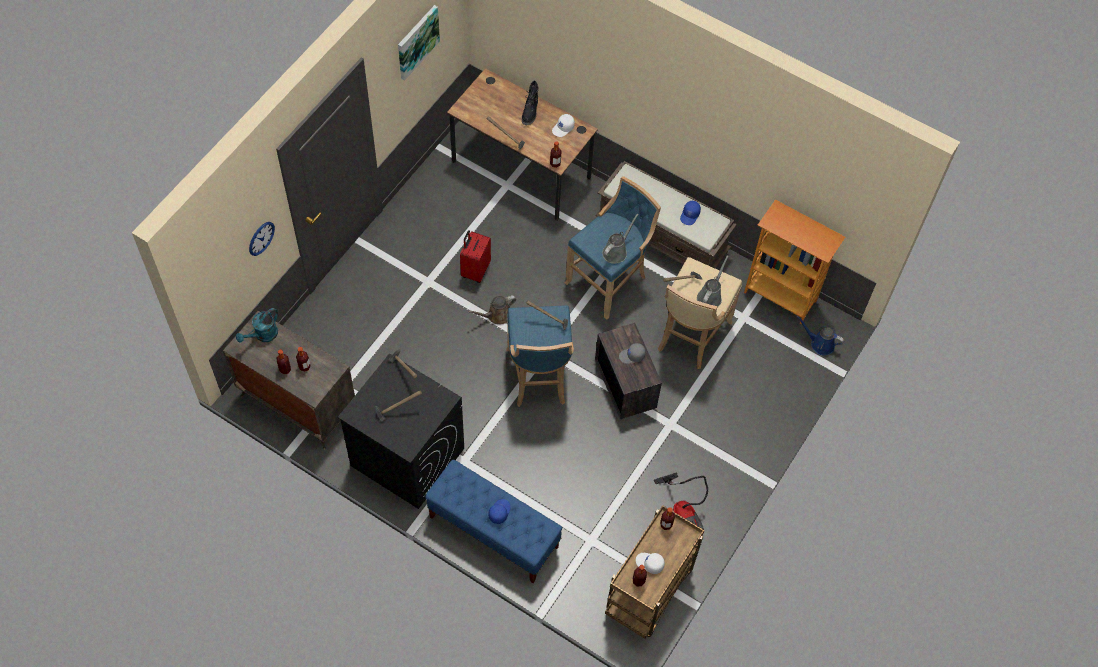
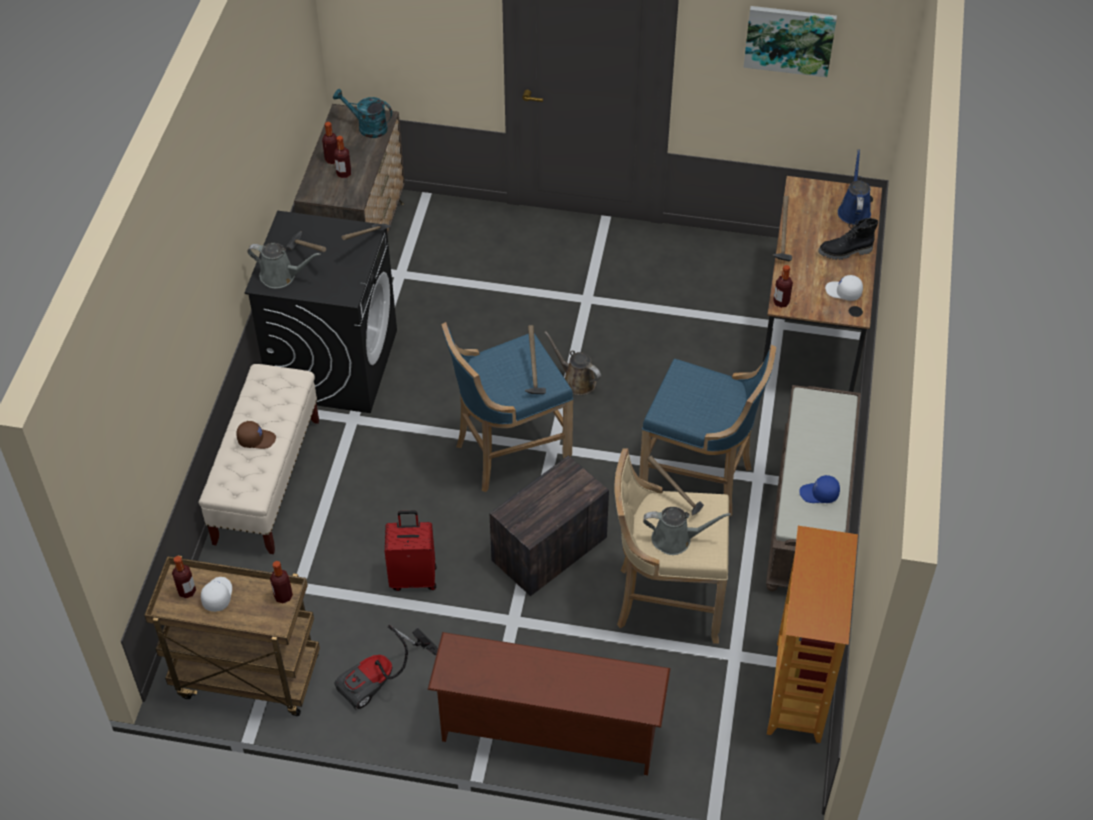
camera: 70 degrees right, 10 degrees down
wall clock [249,222,275,256] -> none
blue bench [425,460,562,583] -> beige bench [199,364,319,554]
red suitcase [460,230,491,283] -> red suitcase moved to [385,511,437,591]
blue cap [489,499,511,524] -> brown cap [236,421,276,449]
grey watering can [602,213,639,264] -> grey watering can moved to [247,243,321,289]
grey cap [619,343,646,364] -> none
blue watering can [797,316,844,355] -> blue watering can moved to [838,149,871,225]
none -> brown shoe rack [427,632,671,775]

